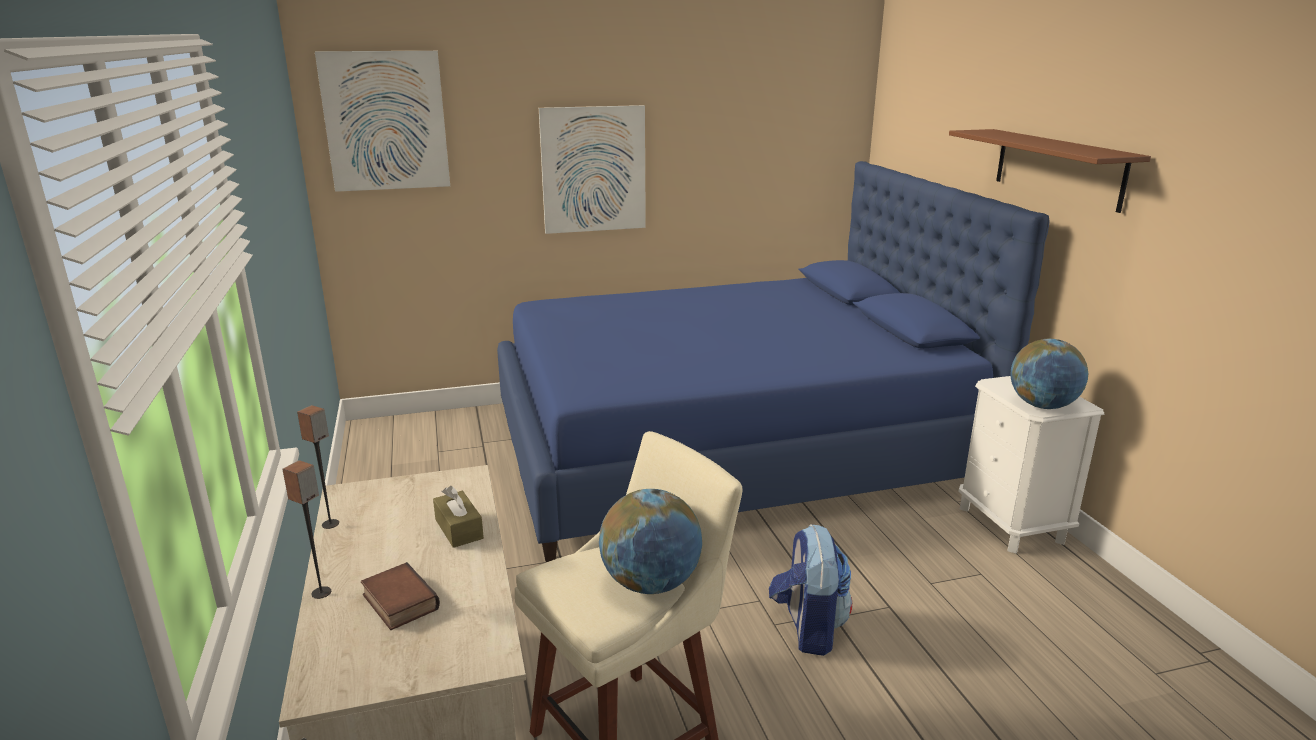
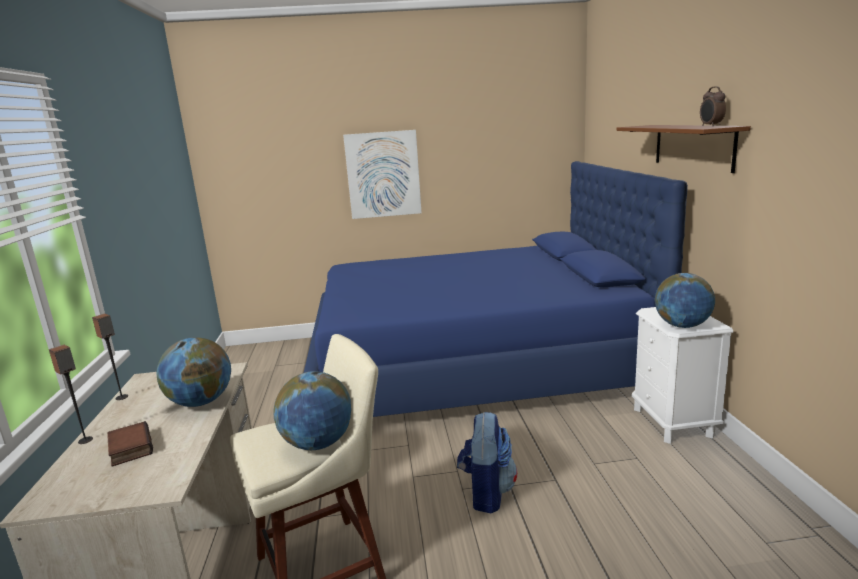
camera: 10 degrees right, 5 degrees down
picture [315,51,450,192] -> none
brown tissue box [433,486,484,548] -> globe [156,337,231,407]
none -> alarm clock [700,86,726,126]

